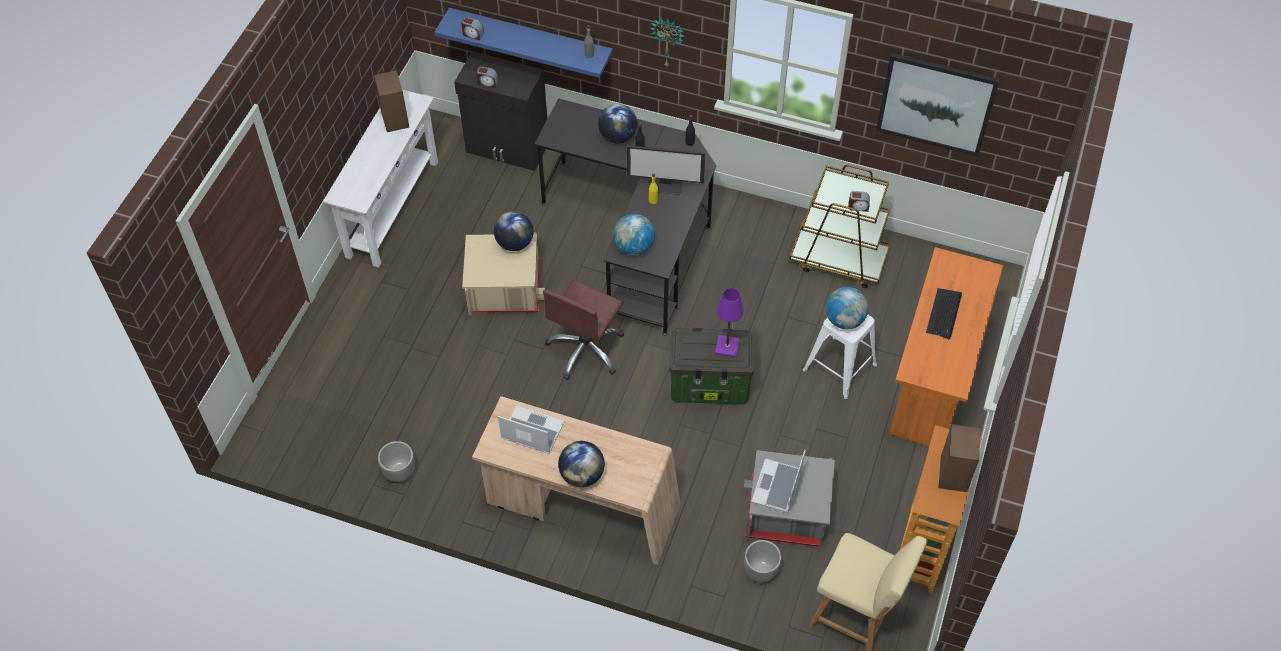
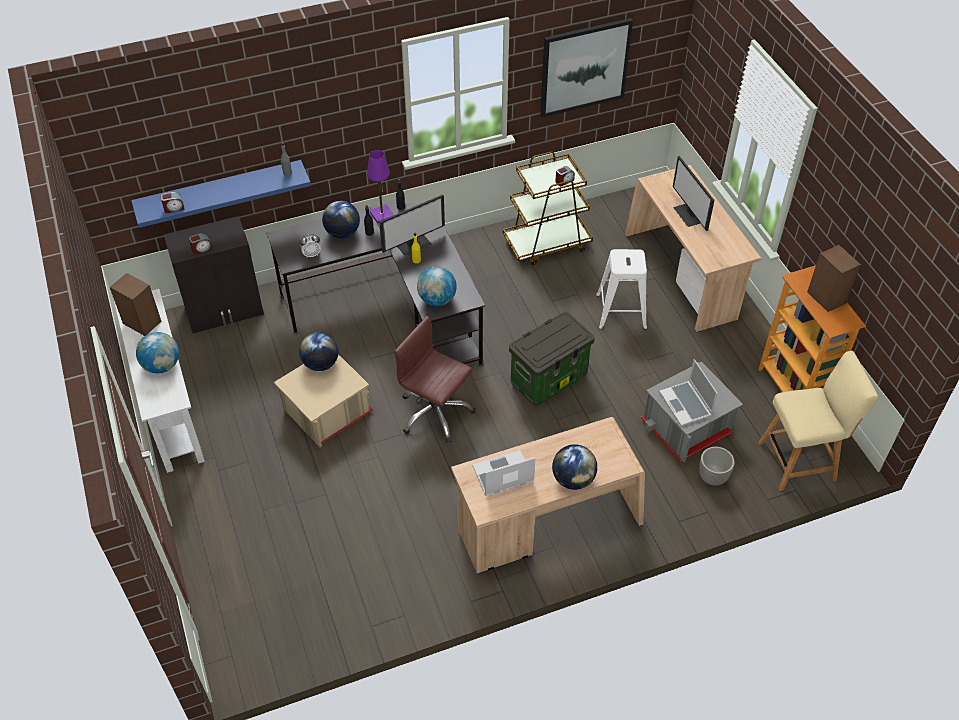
camera: 40 degrees left, 5 degrees down
planter [378,441,415,482] -> none
brown office chair [543,280,624,380] -> brown office chair turned 135 degrees clockwise [394,316,476,443]
wall clock [650,18,685,68] -> none
purple table lamp [715,288,744,358] -> purple table lamp moved to [367,150,394,224]
globe [825,287,869,329] -> globe moved to [136,332,179,374]
orange desk [889,247,1003,446] -> beige desk [625,165,761,332]
keyboard [926,288,962,340] -> monitor [673,156,715,231]
none -> alarm clock [299,234,321,258]

